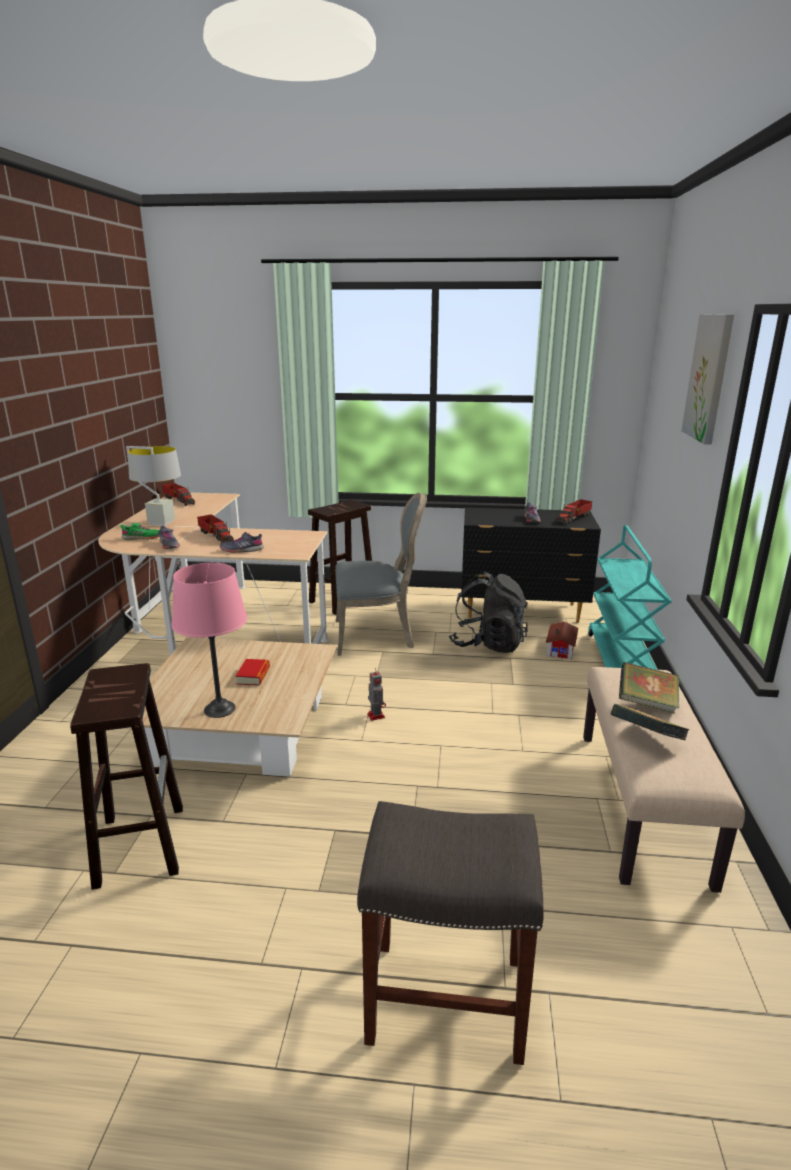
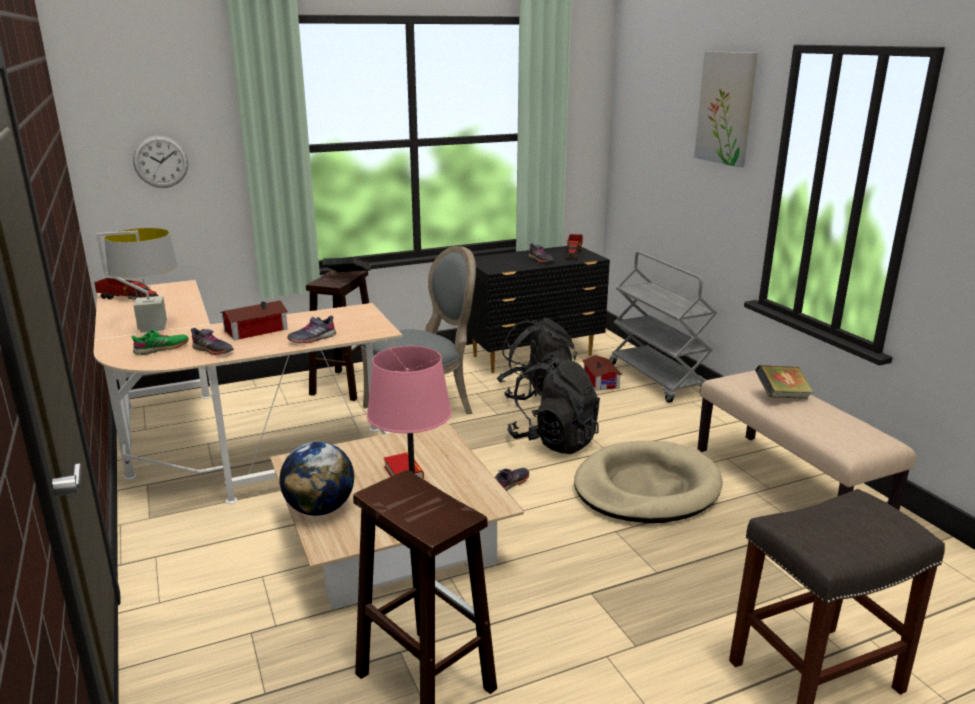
camera: 30 degrees left, 0 degrees up
toy truck [197,515,234,543] -> toy house [220,300,288,340]
toy robot [367,668,386,721] -> grey shoe [495,468,529,491]
turquoise cart [588,525,672,670] -> grey cart [609,252,717,403]
book [611,704,689,740] -> book moved to [323,257,371,273]
none -> wall clock [133,136,188,188]
none -> globe [279,442,354,516]
none -> black backpack [507,355,600,454]
none -> beige dog bed [574,441,722,523]

